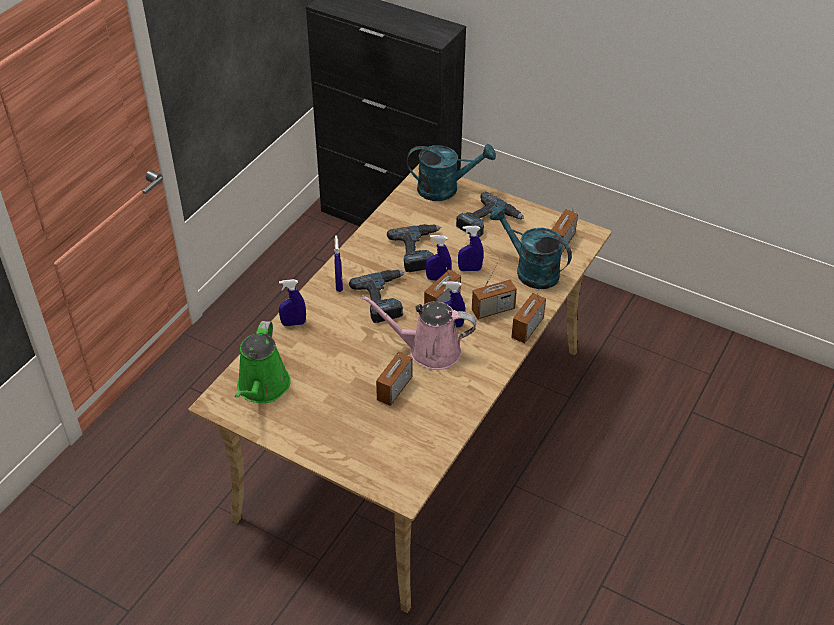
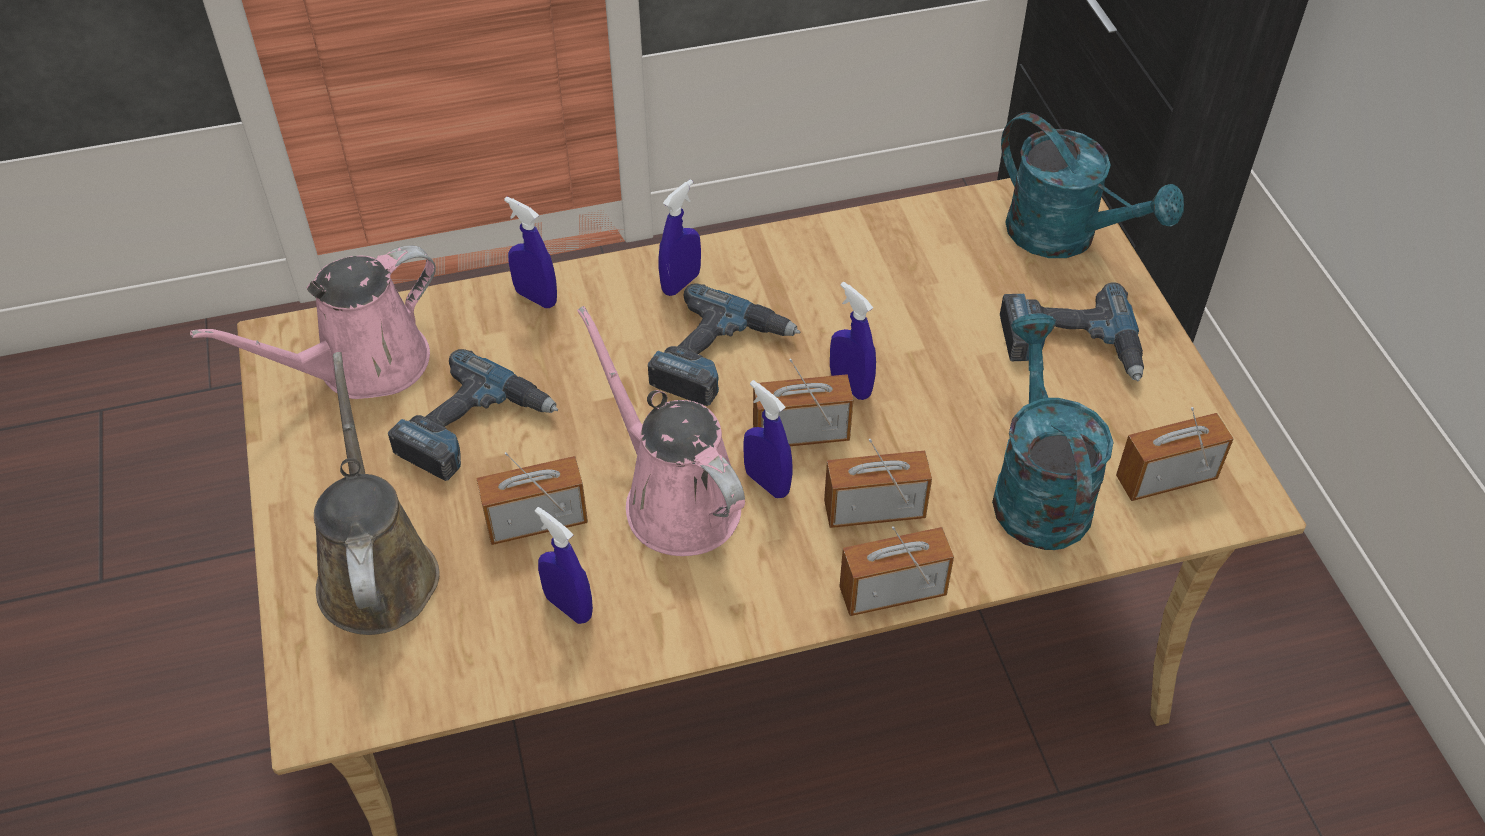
camera: 45 degrees right, 5 degrees up
green watering can [235,321,291,403] -> pink watering can [190,246,436,399]
power drill [387,224,442,272] -> power drill moved to [388,349,558,481]
blue spray bottle [458,226,484,271] -> blue spray bottle moved to [535,507,593,624]
radio [472,258,517,319] -> radio turned 150 degrees clockwise [824,439,932,528]
none -> brown watering can [314,352,440,635]

